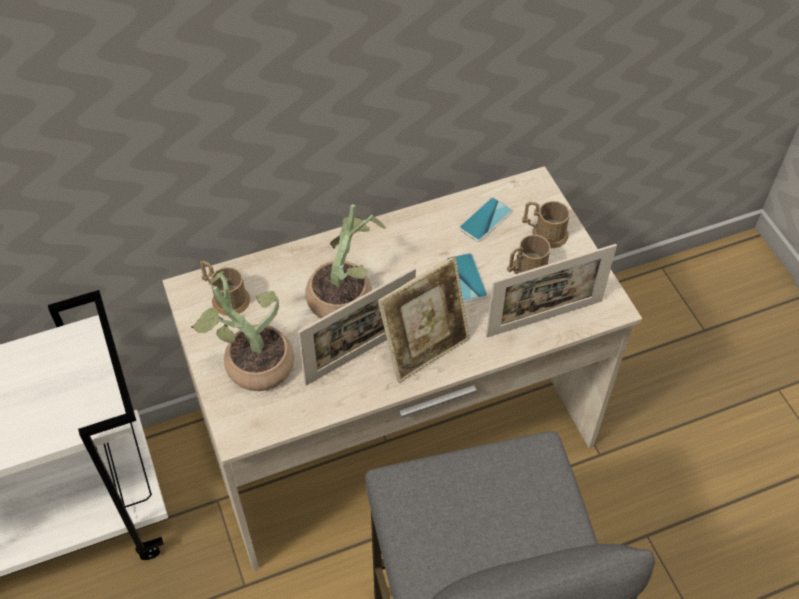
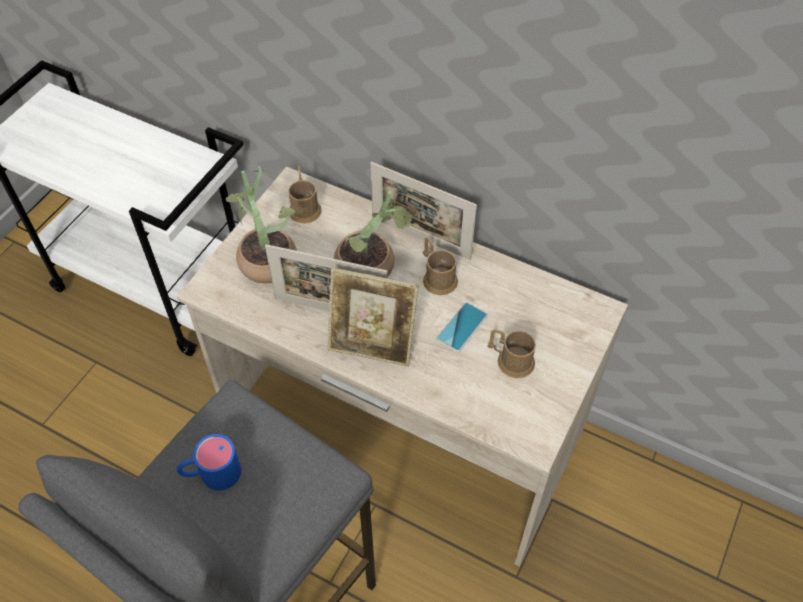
camera: 50 degrees right, 0 degrees up
phone [459,197,512,242] -> none
picture frame [486,244,617,338] -> picture frame moved to [370,162,477,260]
brown mug [522,201,570,248] -> brown mug moved to [423,237,458,295]
none -> blue mug [177,434,241,491]

